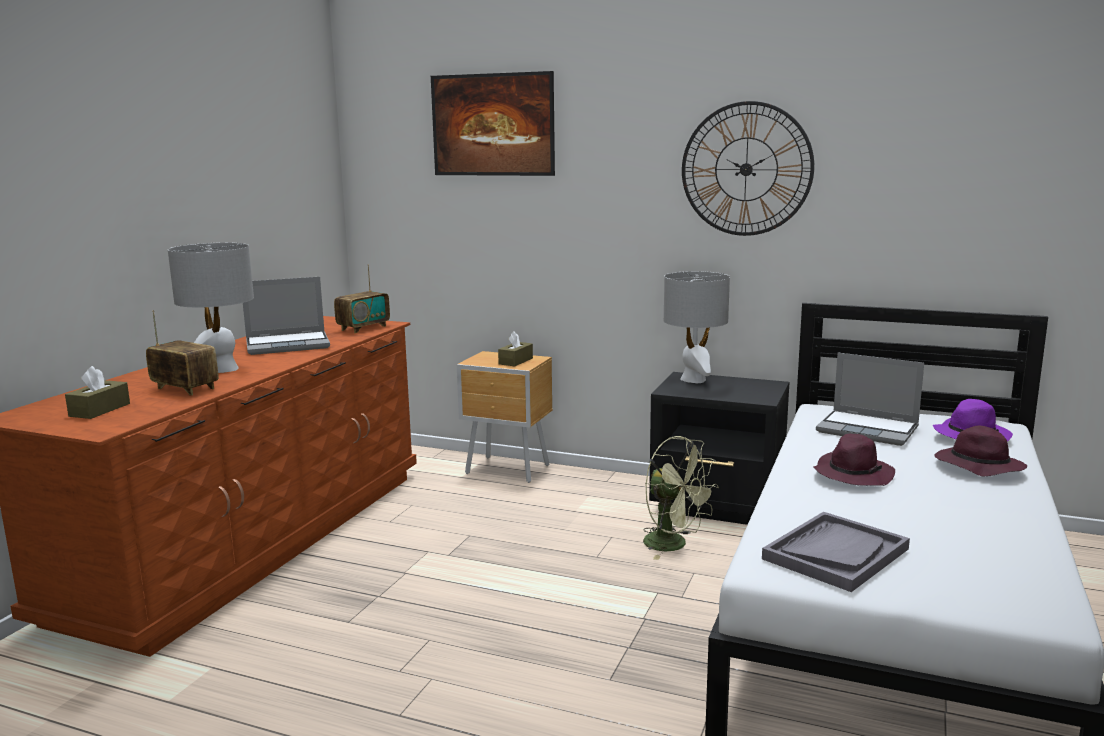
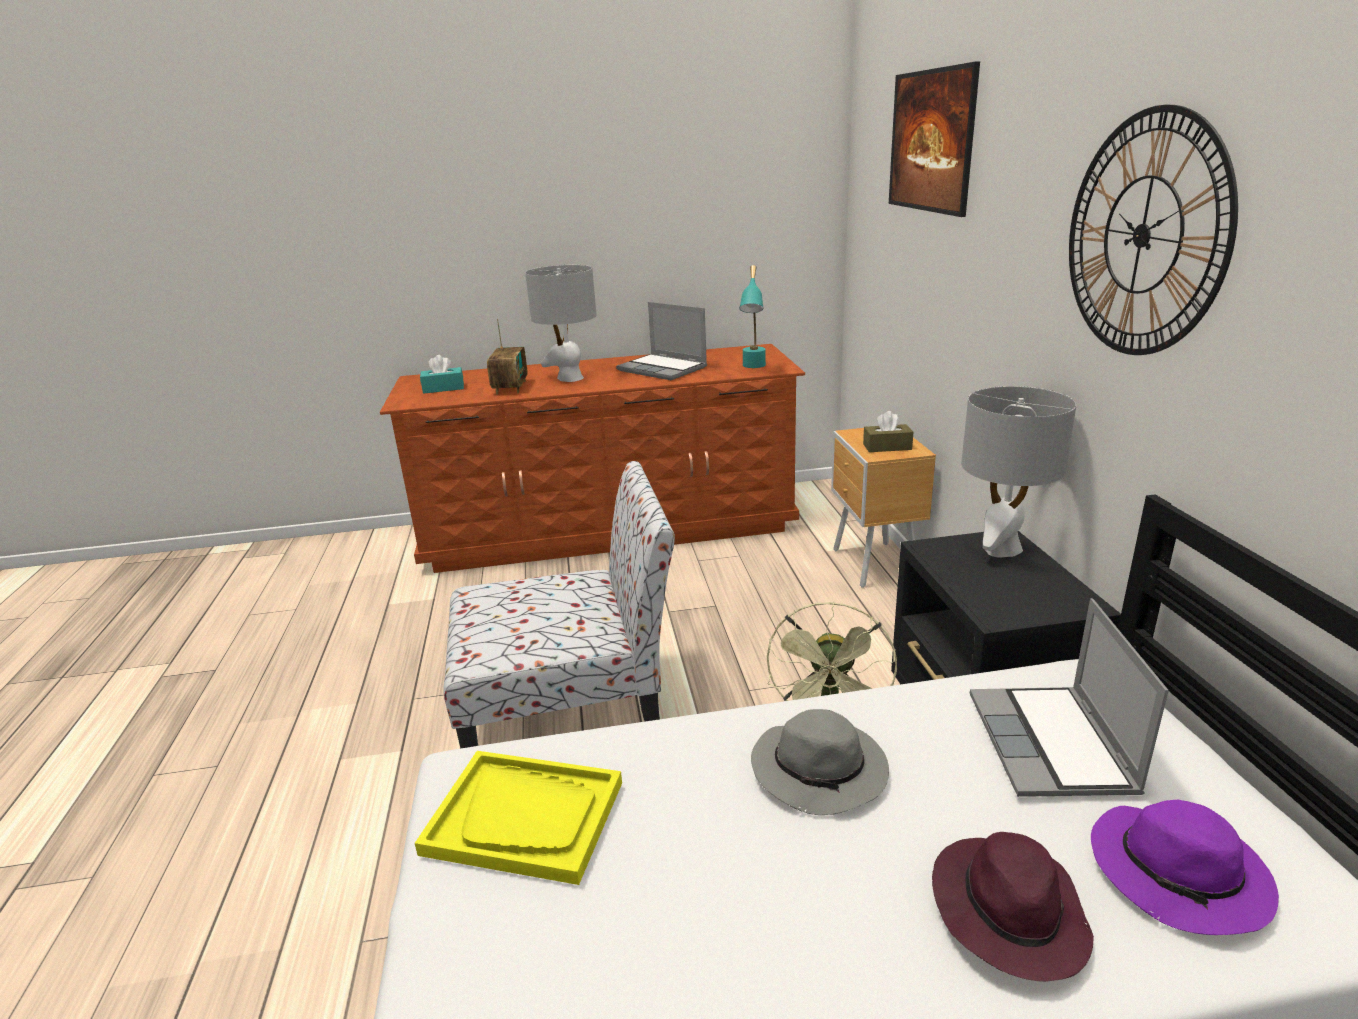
camera: 60 degrees right, 10 degrees up
brown tissue box [65,366,130,419] -> turquoise tissue box [420,355,464,394]
radio [334,264,390,333] -> turquoise table lamp [739,265,766,368]
grey tray [762,512,910,592] -> yellow tray [415,751,622,885]
purple hat [813,434,895,486] -> grey hat [751,709,889,815]
none -> chair [444,461,675,749]

